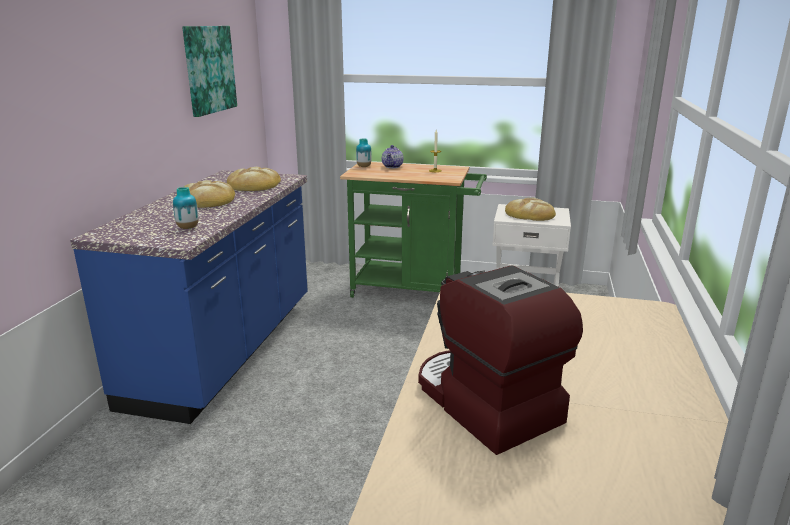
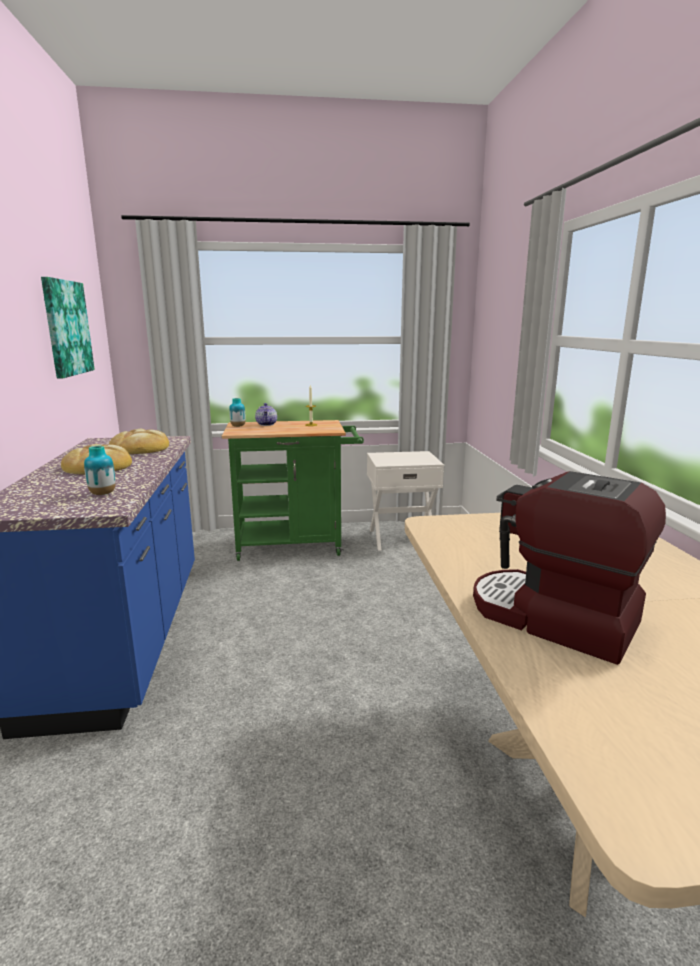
camera: 20 degrees left, 5 degrees down
bread [505,198,556,221] -> none

